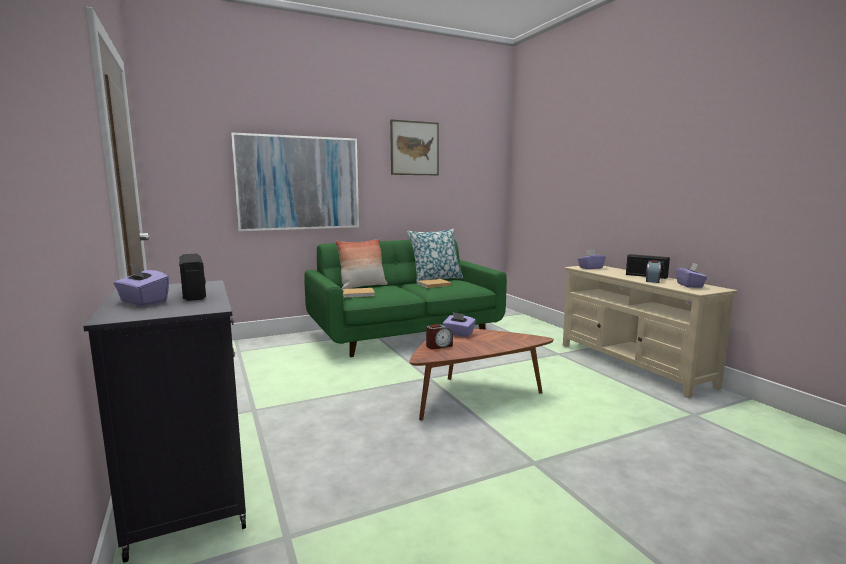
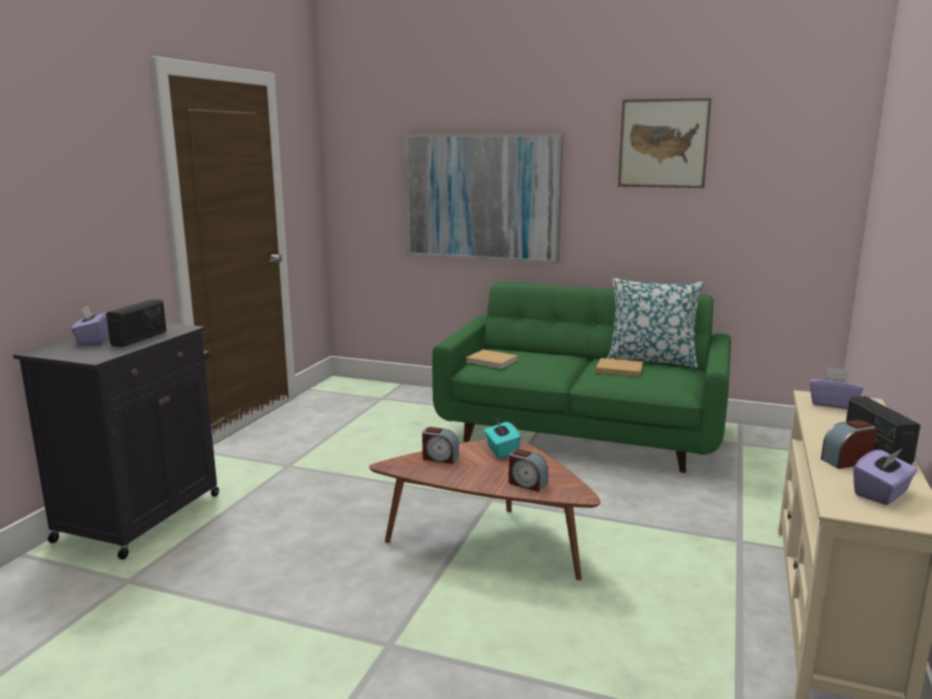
camera: 45 degrees right, 5 degrees up
pillow [335,239,388,290] -> none
purple tissue box [443,312,476,337] -> turquoise tissue box [484,420,521,458]
none -> alarm clock [508,449,548,492]

